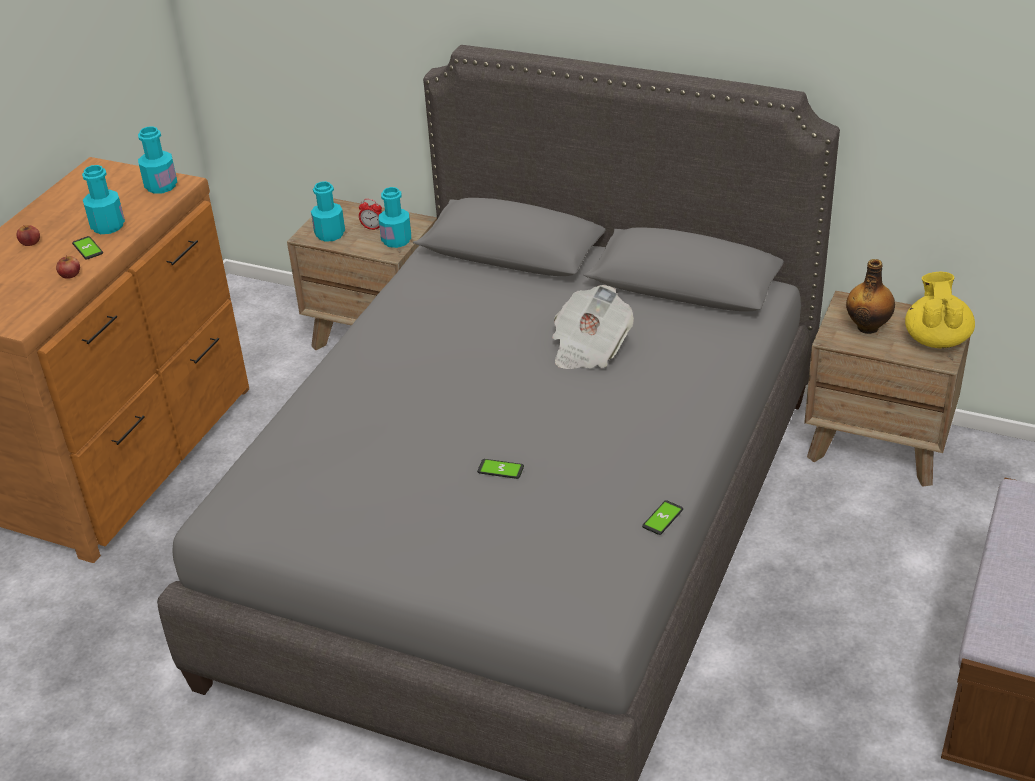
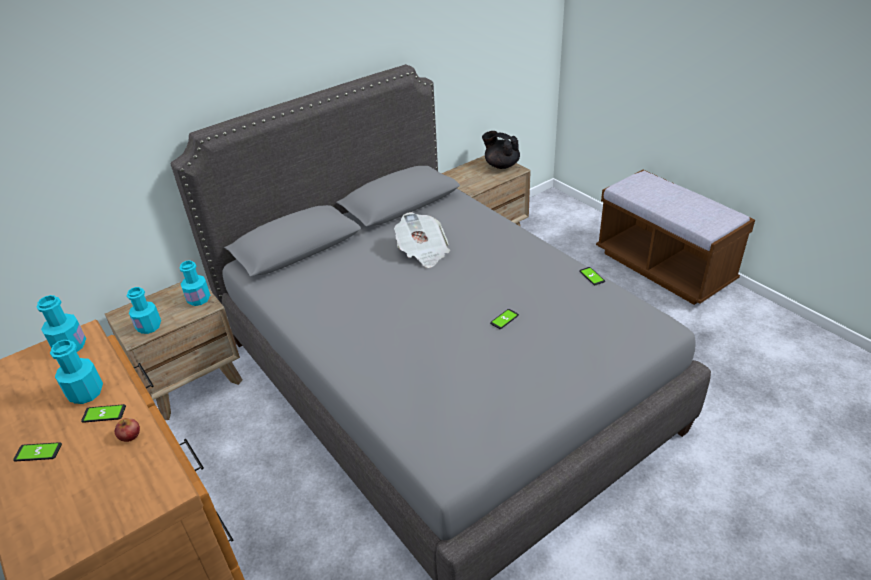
camera: 60 degrees left, 0 degrees up
apple [16,225,40,246] -> phone [13,442,62,461]
alarm clock [359,199,382,230] -> none
bottle [846,259,895,334] -> none
yellow teapot [905,272,975,348] -> black teapot [482,131,520,169]

